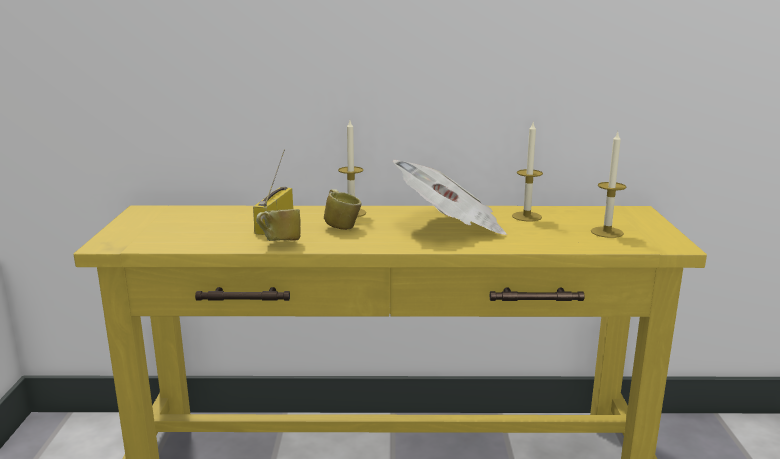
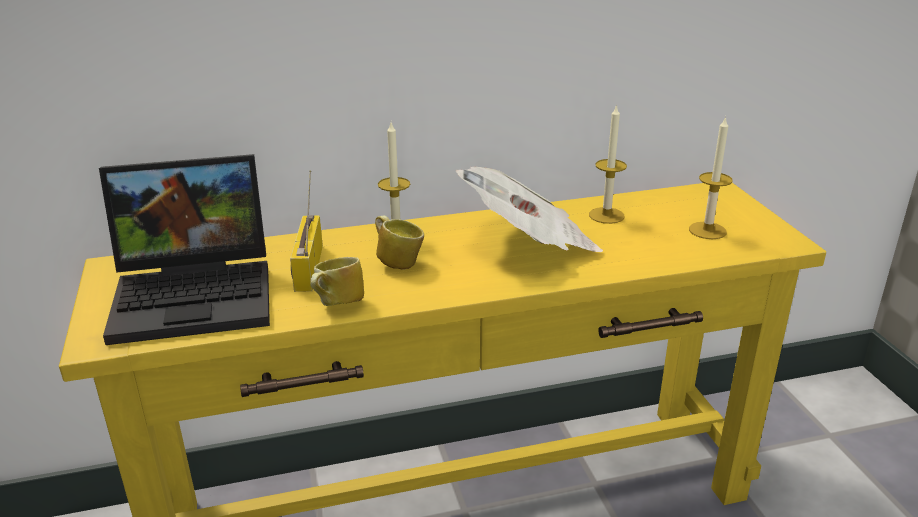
camera: 15 degrees left, 10 degrees up
none -> laptop [99,154,270,345]

